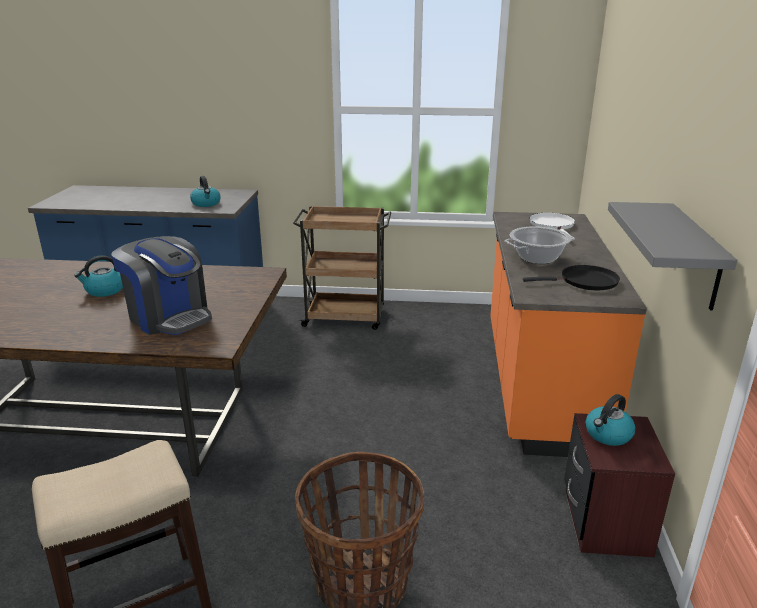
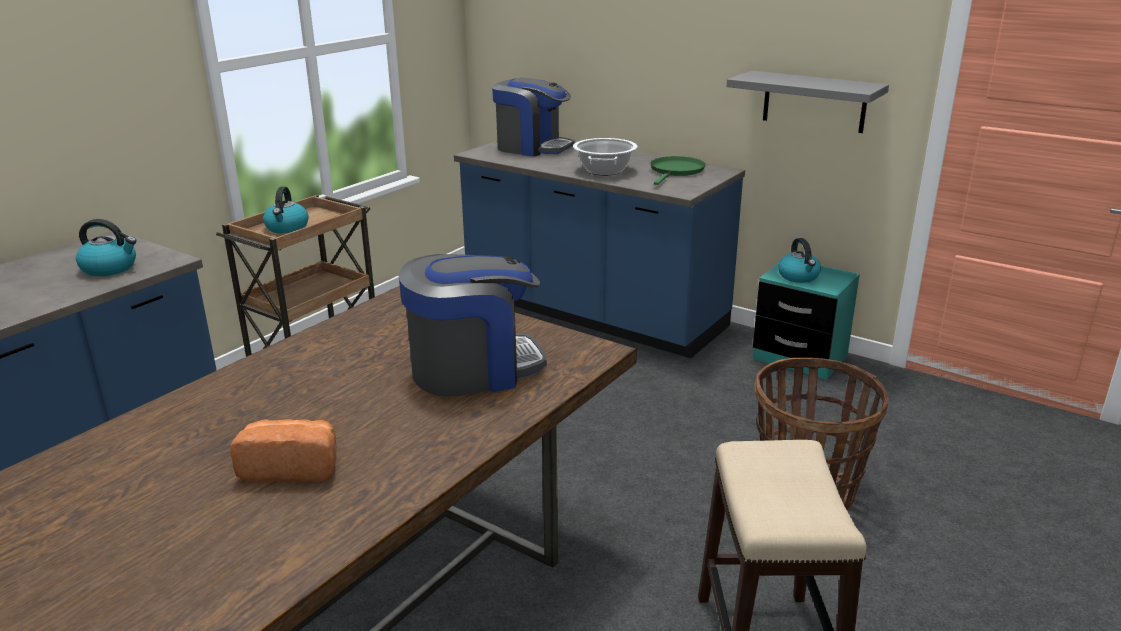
camera: 60 degrees left, 0 degrees up
kettle [74,256,123,297] -> kettle moved to [263,186,309,233]
orange counter [490,212,647,457] -> blue counter [454,141,745,358]
black frying pan [523,265,620,290] -> green frying pan [650,156,705,185]
white frying pan [530,213,575,236] -> coffee machine [492,77,574,157]
brown nightstand [564,413,675,557] -> turquoise nightstand [753,264,860,380]
none -> bread [230,419,337,482]

